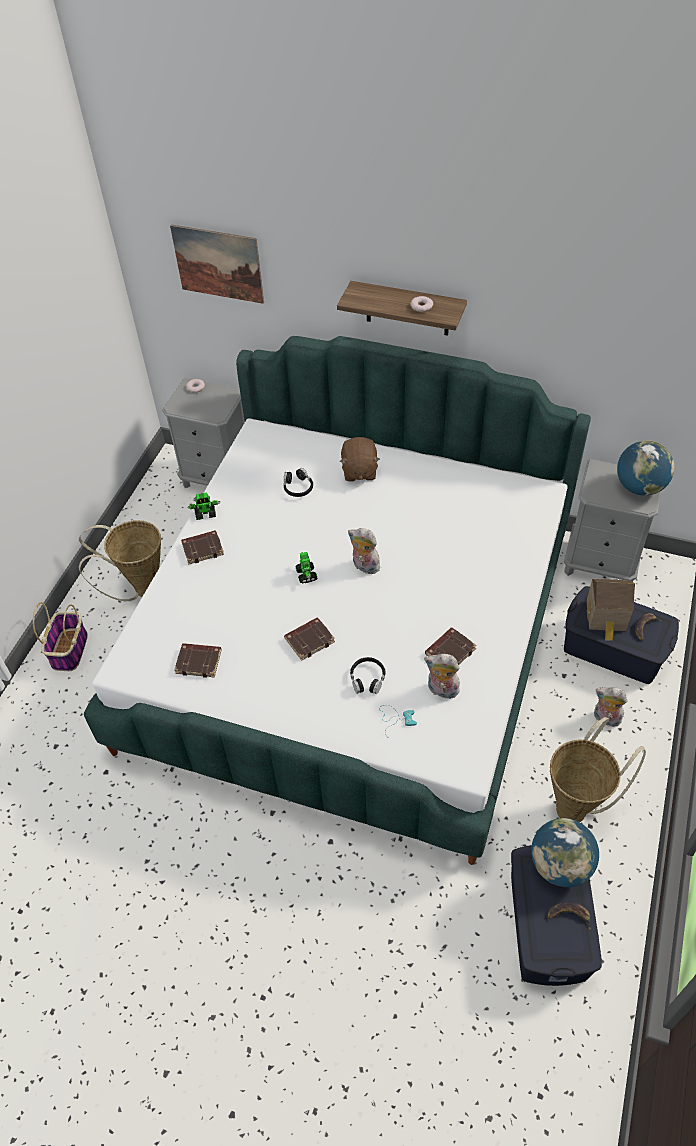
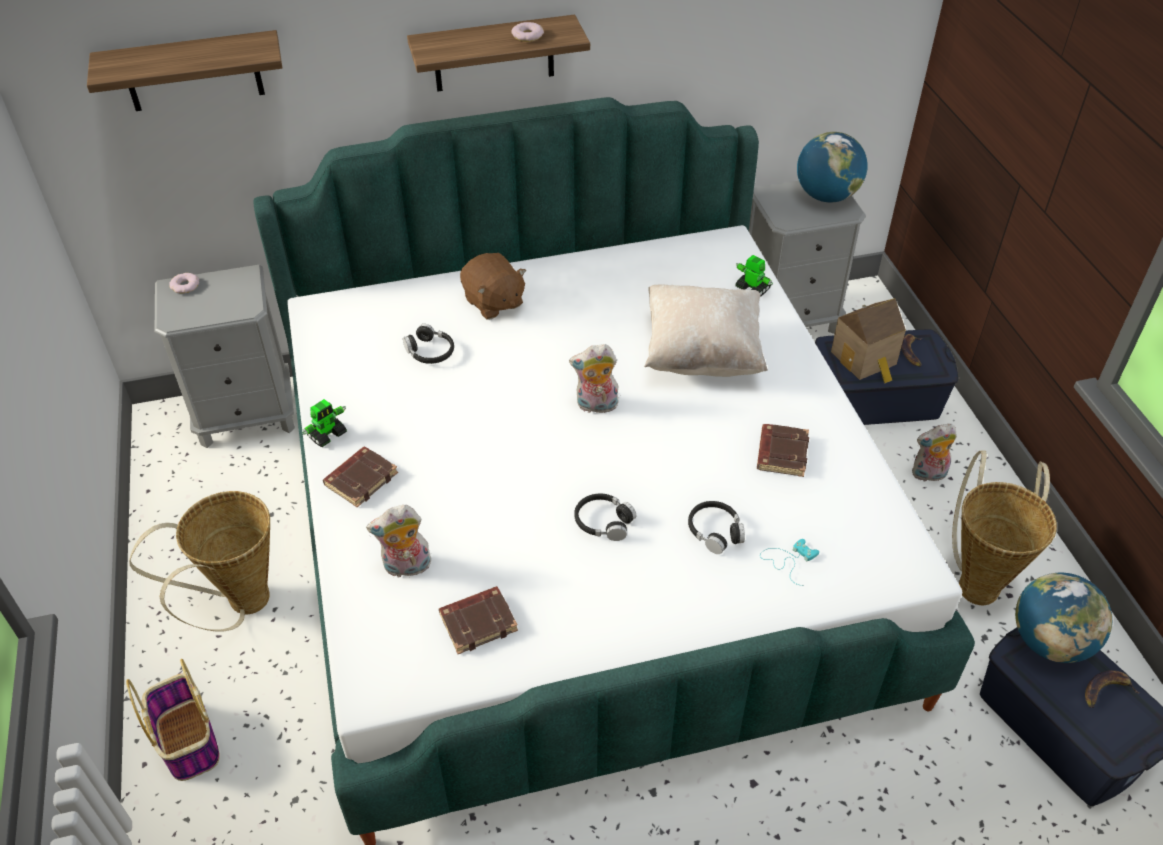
camera: 35 degrees left, 5 degrees down
picture [170,225,264,304] -> shelf [87,30,282,111]
brown book [284,617,335,661] -> black headphones [574,493,636,541]
toy robot [295,552,317,583] -> toy robot moved to [735,255,773,297]
plush toy [424,654,463,701] -> plush toy moved to [366,505,431,578]
none -> beige pillow [644,284,768,377]

